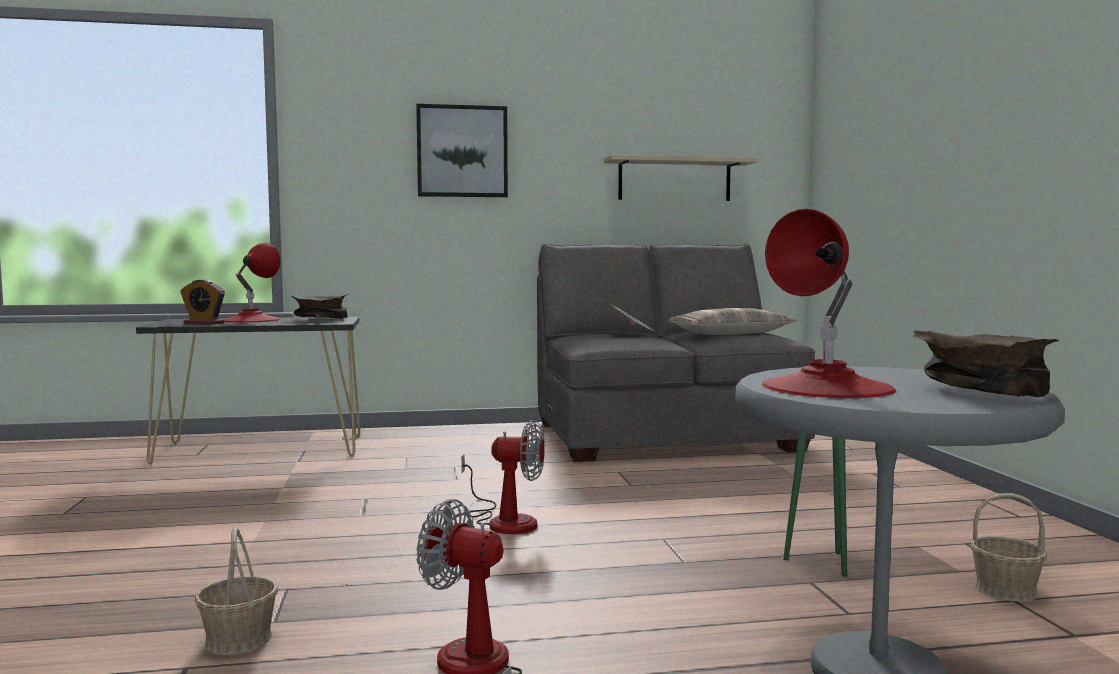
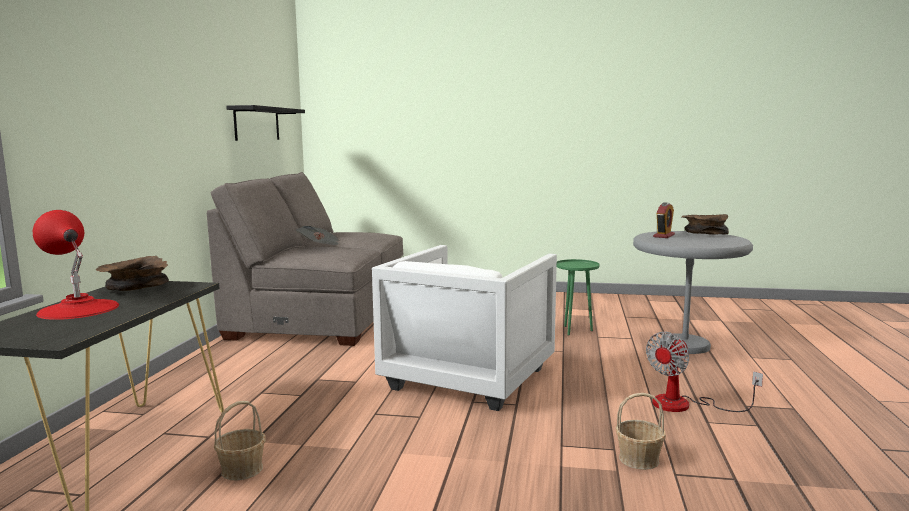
camera: 70 degrees left, 5 degrees up
alarm clock [181,279,225,324] -> alarm clock moved to [653,203,675,238]
picture [416,104,508,197] -> none
fan [461,420,545,534] -> white armchair [372,245,557,411]
beige shelf [604,154,758,201] -> black shelf [226,105,305,141]
pillow [668,308,797,335] -> none
red table lamp [761,209,896,398] -> none
basket [970,493,1047,602] -> basket moved to [214,401,266,481]

